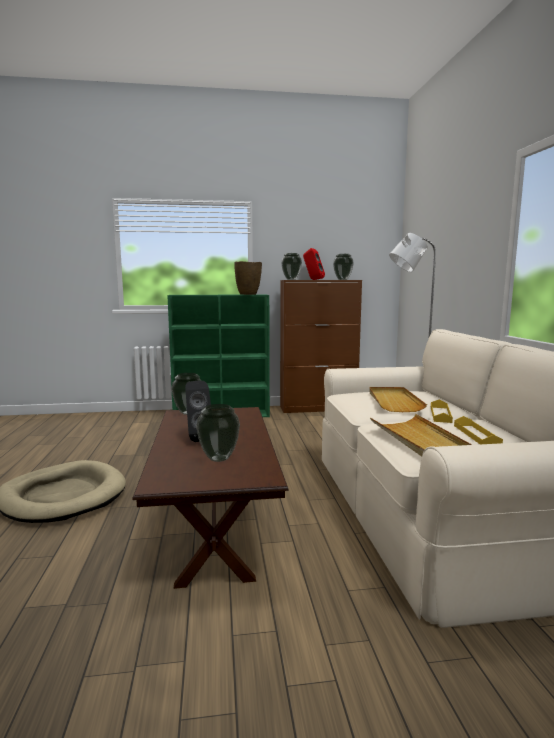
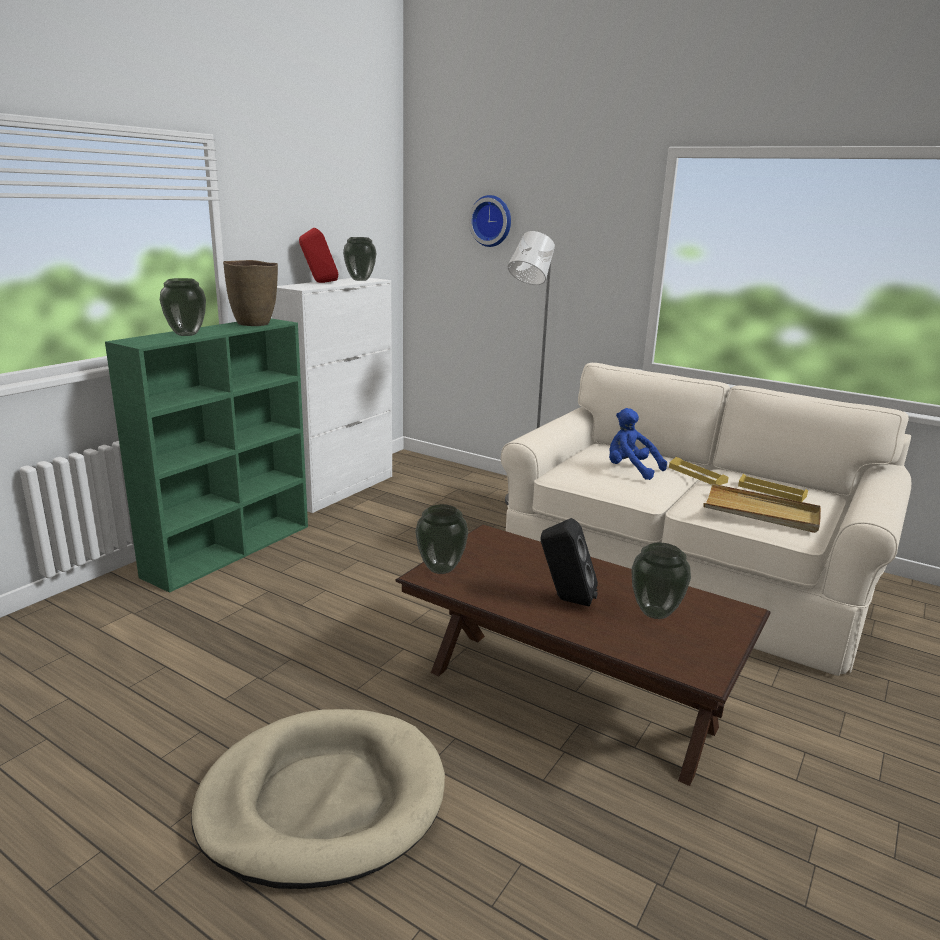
camera: 50 degrees left, 10 degrees up
brown cabinet [280,280,362,413] -> white cabinet [272,278,392,513]
vase [281,253,302,280] -> vase moved to [160,278,206,336]
beige tray [369,387,427,412] -> blue plush toy [609,408,667,480]
none -> wall clock [469,195,511,247]

